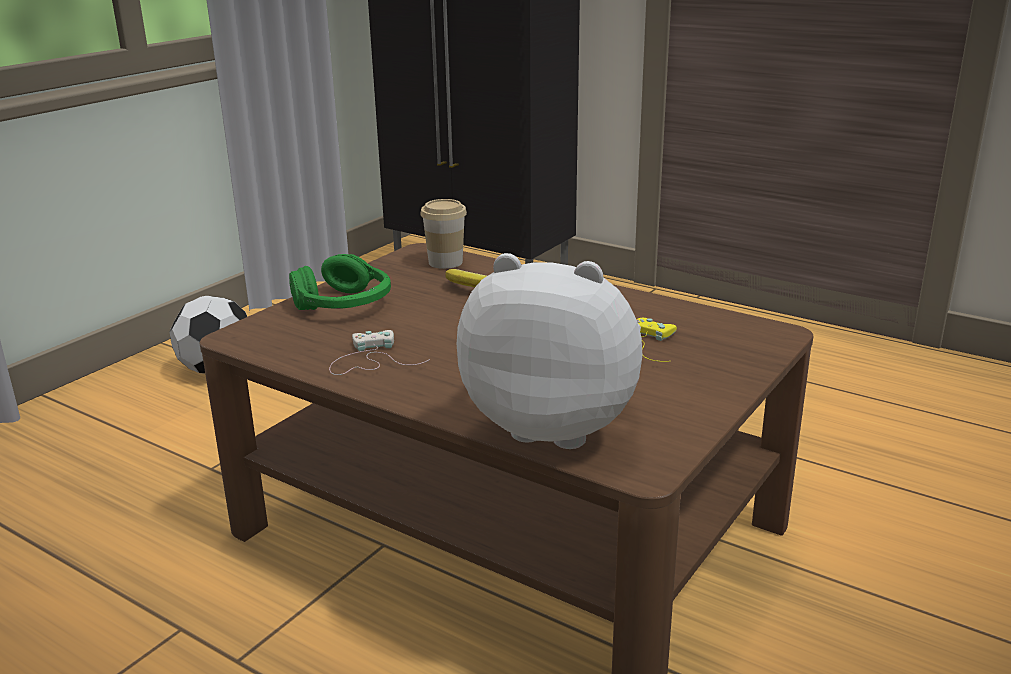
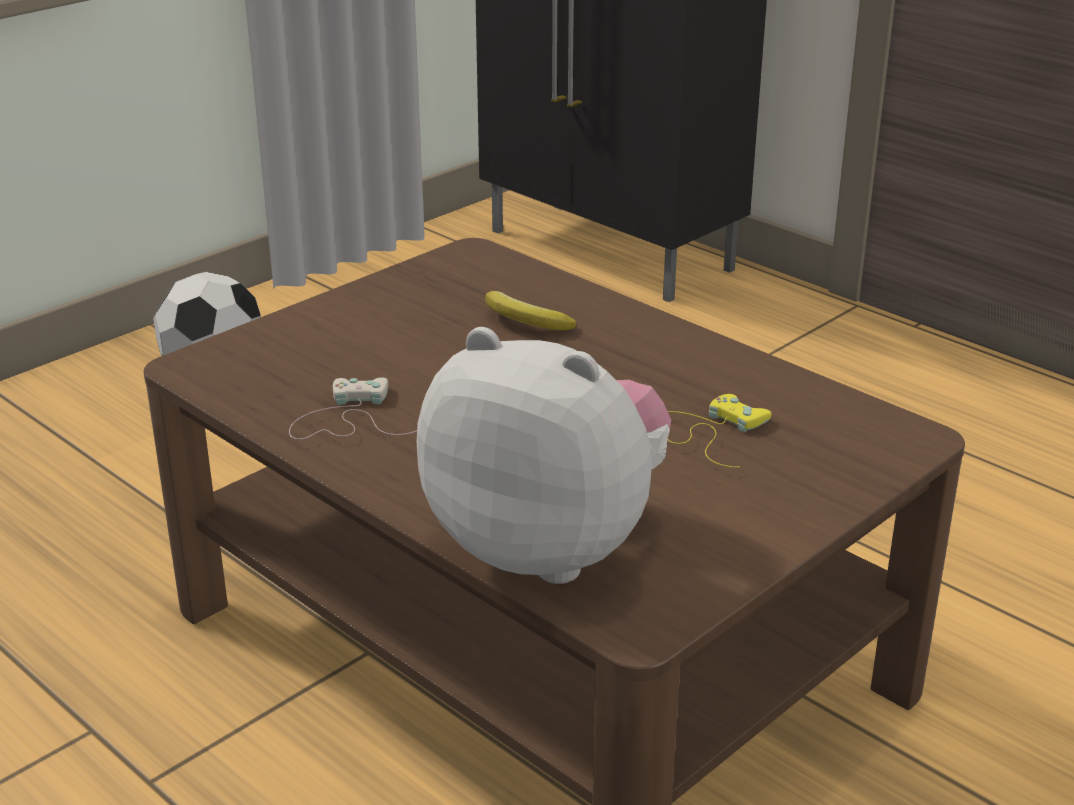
camera: 10 degrees right, 5 degrees up
green headphones [289,254,391,310] -> none
cup [420,199,467,269] -> none

